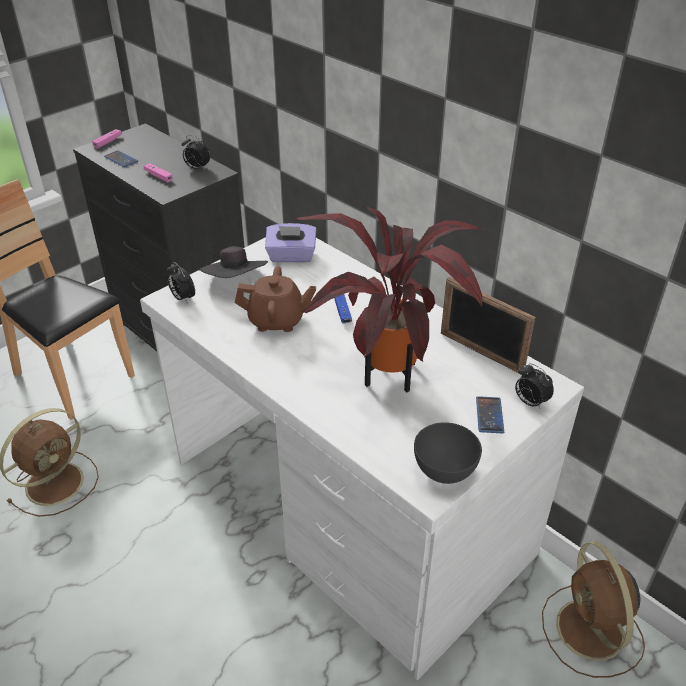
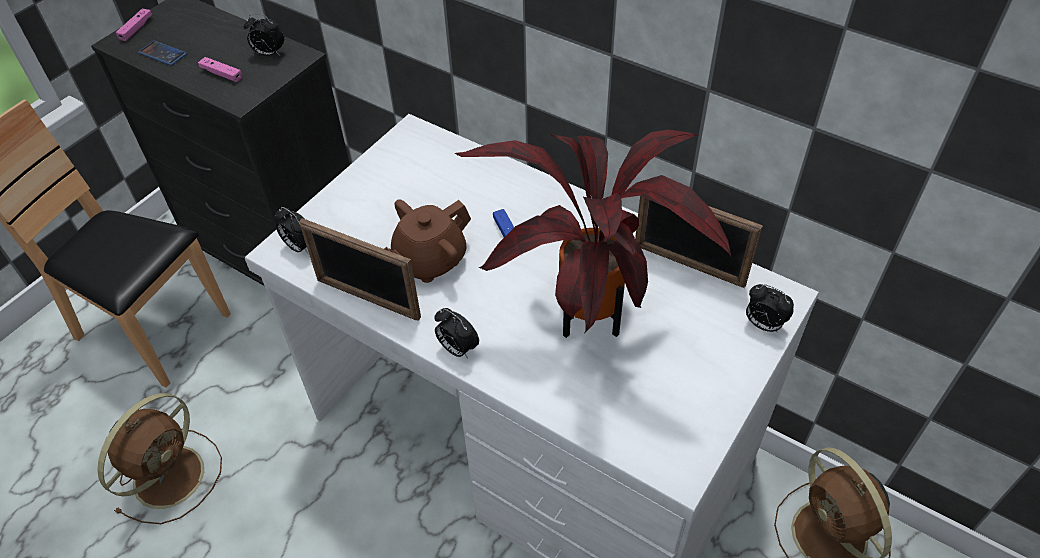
camera: 10 degrees left, 10 degrees up
black hat [199,246,268,278] -> none
brown teapot [235,266,316,332] -> brown teapot turned 150 degrees clockwise [384,199,471,283]
purple tissue box [265,223,316,263] -> none
grey bowl [414,422,482,484] -> none
phone [476,396,504,433] -> none
none -> picture frame [299,218,421,321]
none -> alarm clock [434,308,479,358]

